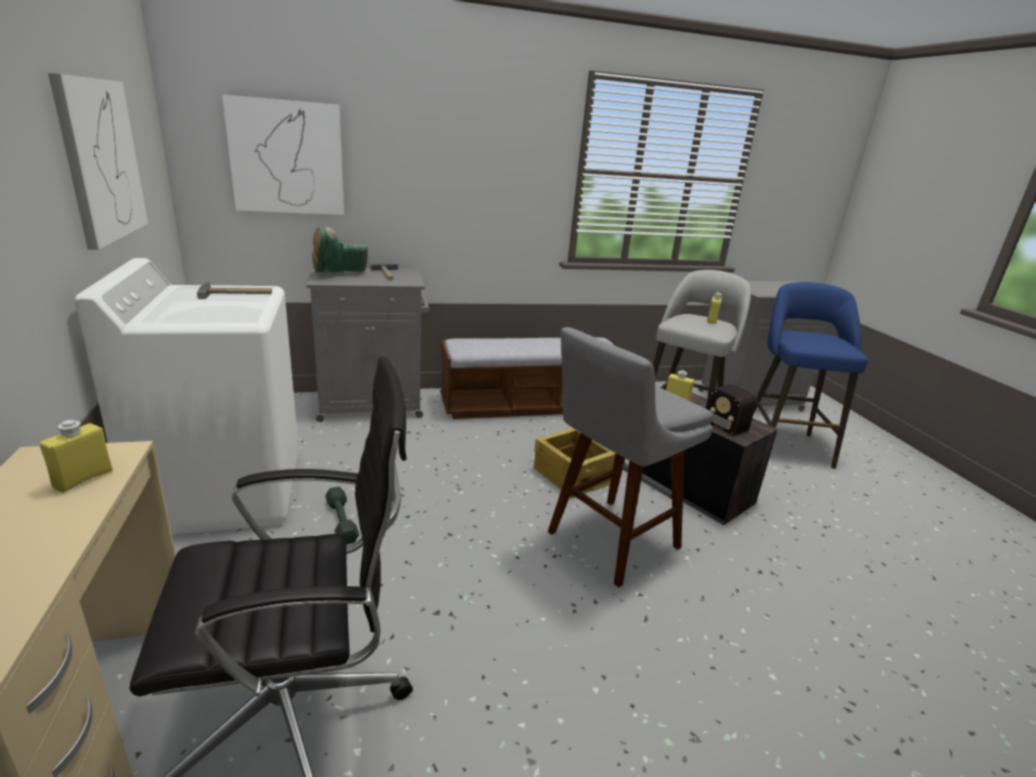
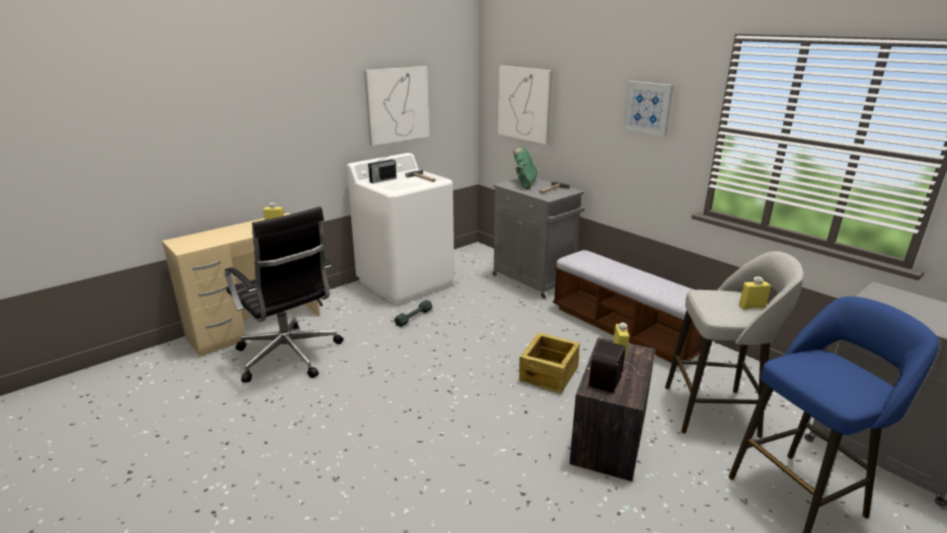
camera: 65 degrees right, 0 degrees up
green boot [312,227,368,273] -> green boot turned 75 degrees clockwise [513,146,537,189]
grey stool [548,327,713,587] -> none
none -> radio [368,157,397,184]
none -> picture [623,81,673,137]

